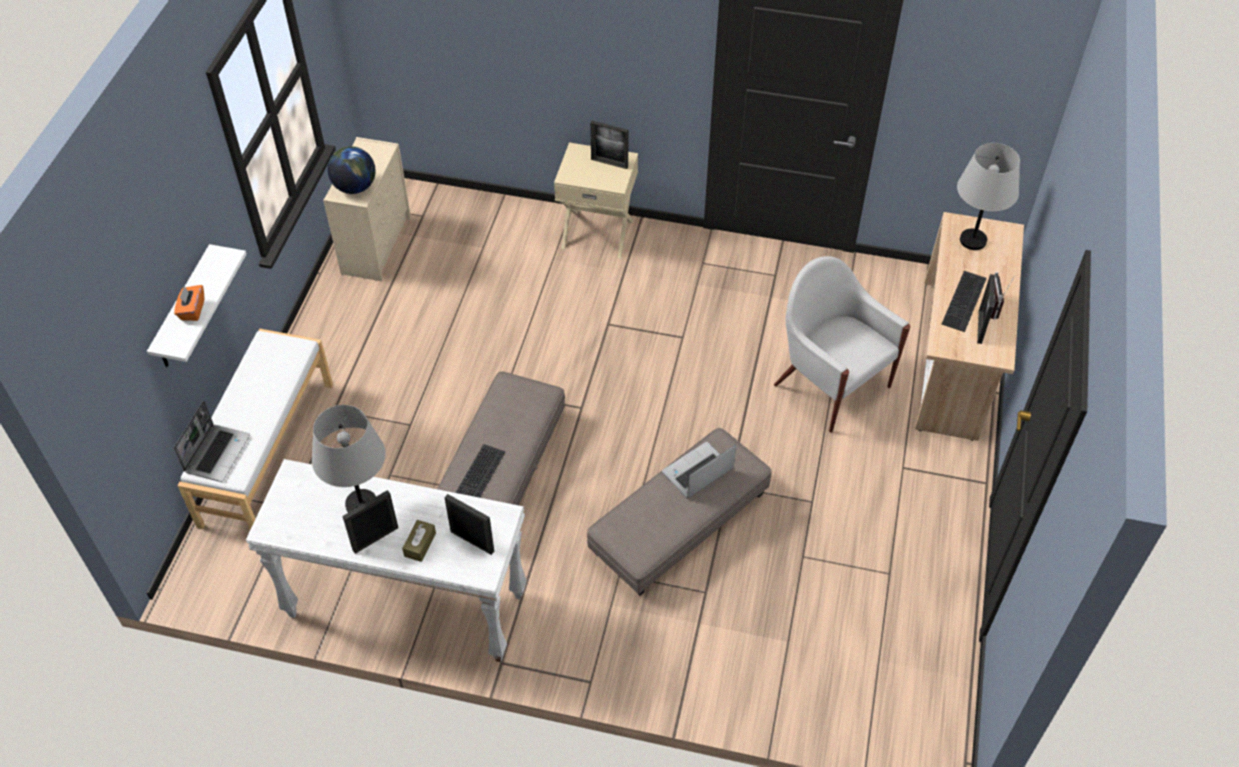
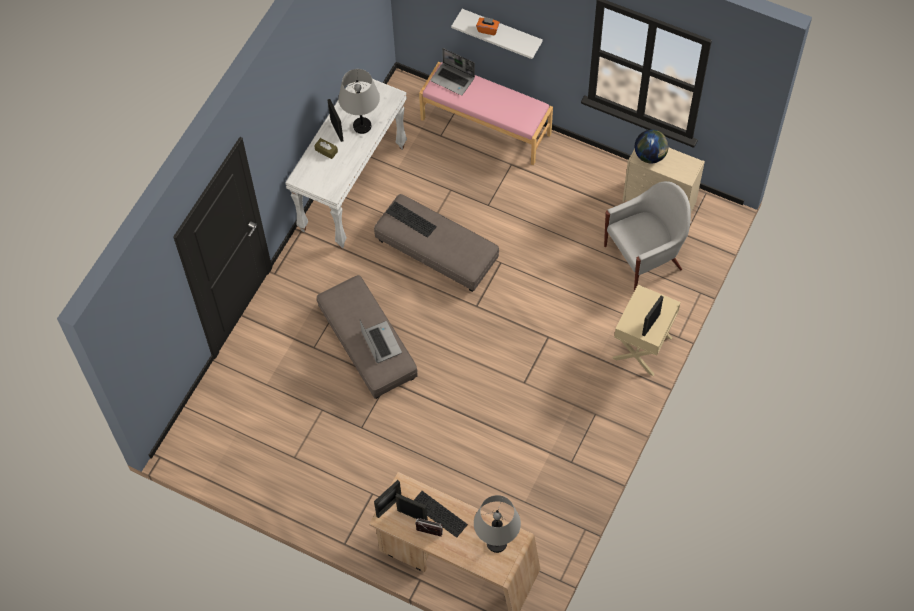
camera: 105 degrees right, 10 degrees up
white bench [177,329,333,530] -> pink bench [419,62,553,166]
picture frame [444,494,494,555] -> picture frame moved to [374,480,401,518]
white armchair [774,256,910,433] -> white armchair moved to [604,181,691,291]

